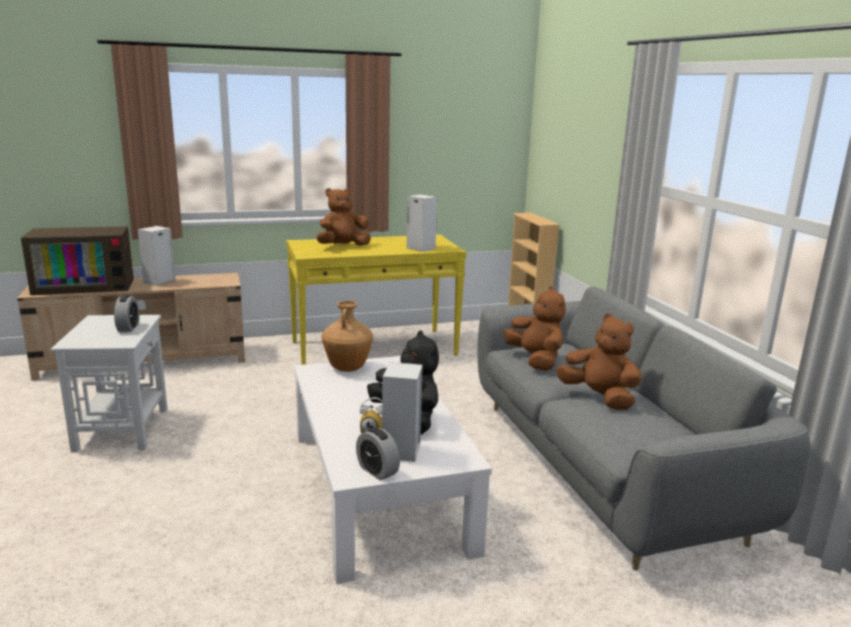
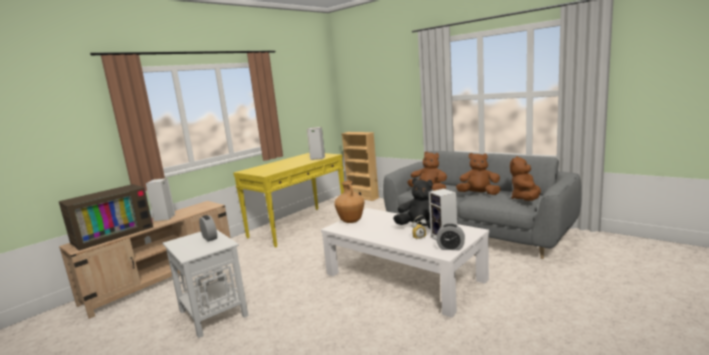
camera: 30 degrees left, 5 degrees down
brown plush toy [317,188,371,246] -> brown plush toy moved to [510,156,541,201]

